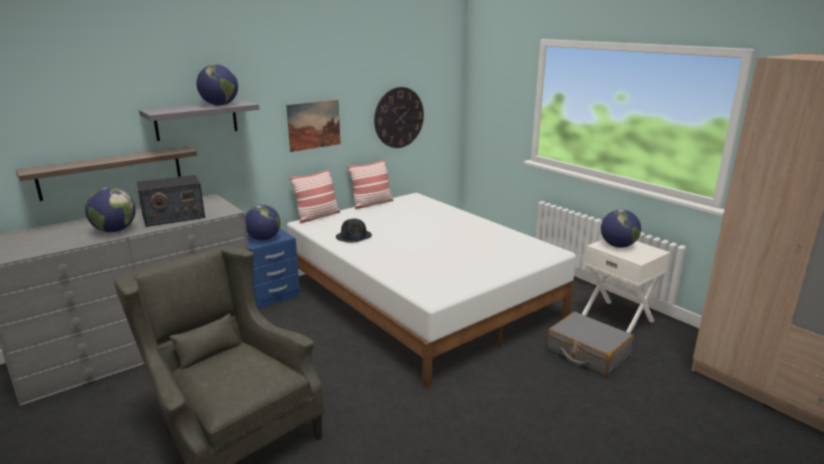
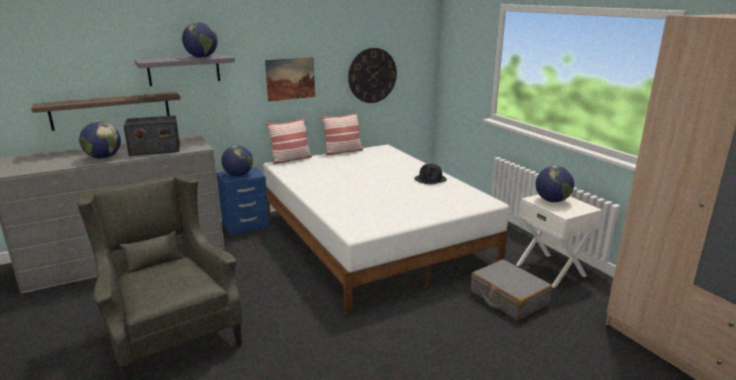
camera: 10 degrees right, 0 degrees up
black hat [336,219,372,242] -> black hat moved to [414,163,447,184]

